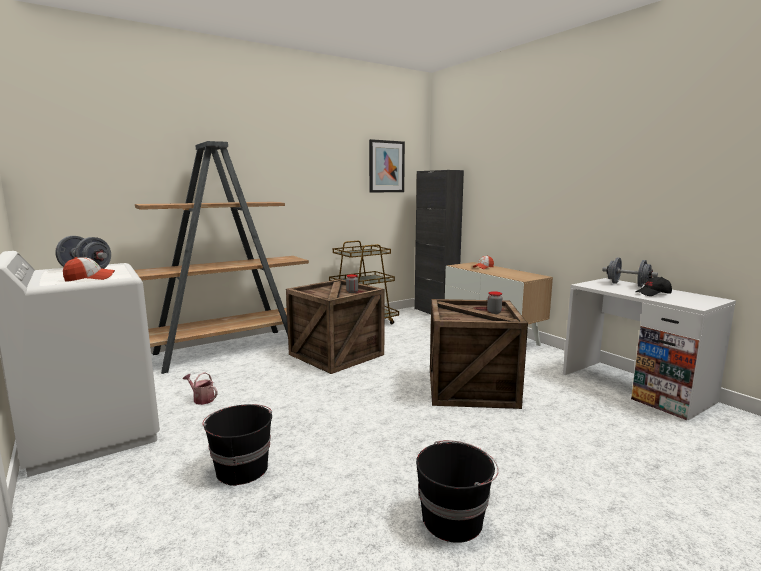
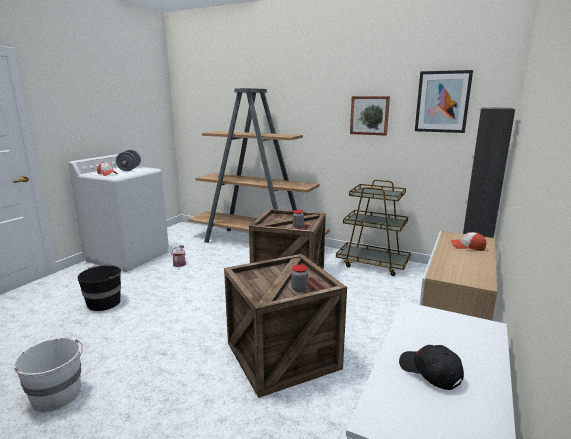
camera: 60 degrees right, 5 degrees up
black bucket [416,440,499,543] -> white bucket [13,338,83,412]
grey dumbbell [602,257,658,287] -> none
none -> picture [350,96,390,136]

